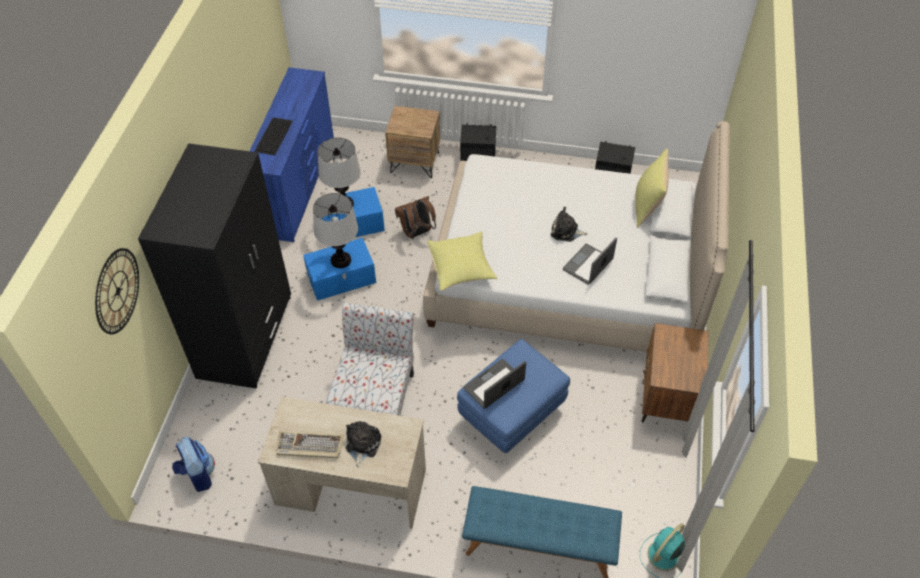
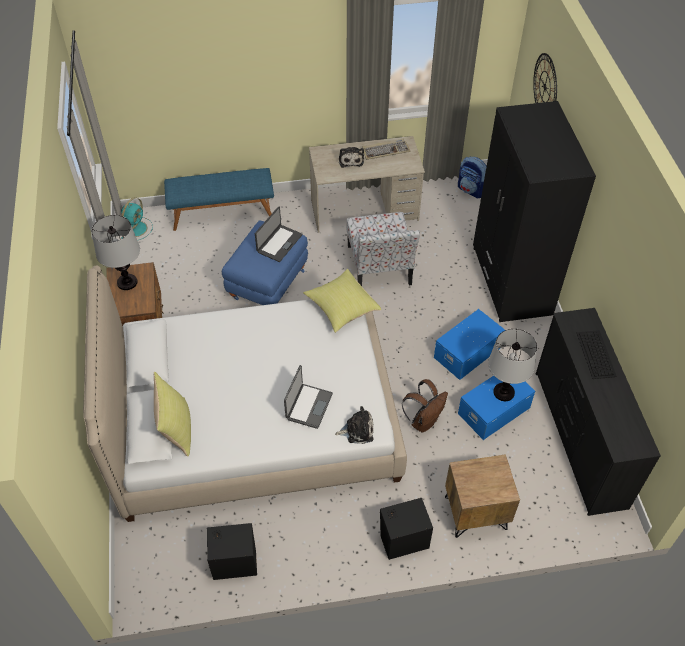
camera: 160 degrees right, 0 degrees up
blue dresser [250,67,334,242] -> black dresser [536,308,661,516]
table lamp [313,193,358,268] -> table lamp moved to [92,215,140,290]
plush toy [551,207,587,242] -> plush toy moved to [335,406,374,444]
laptop [563,238,617,285] -> laptop moved to [284,365,333,429]

